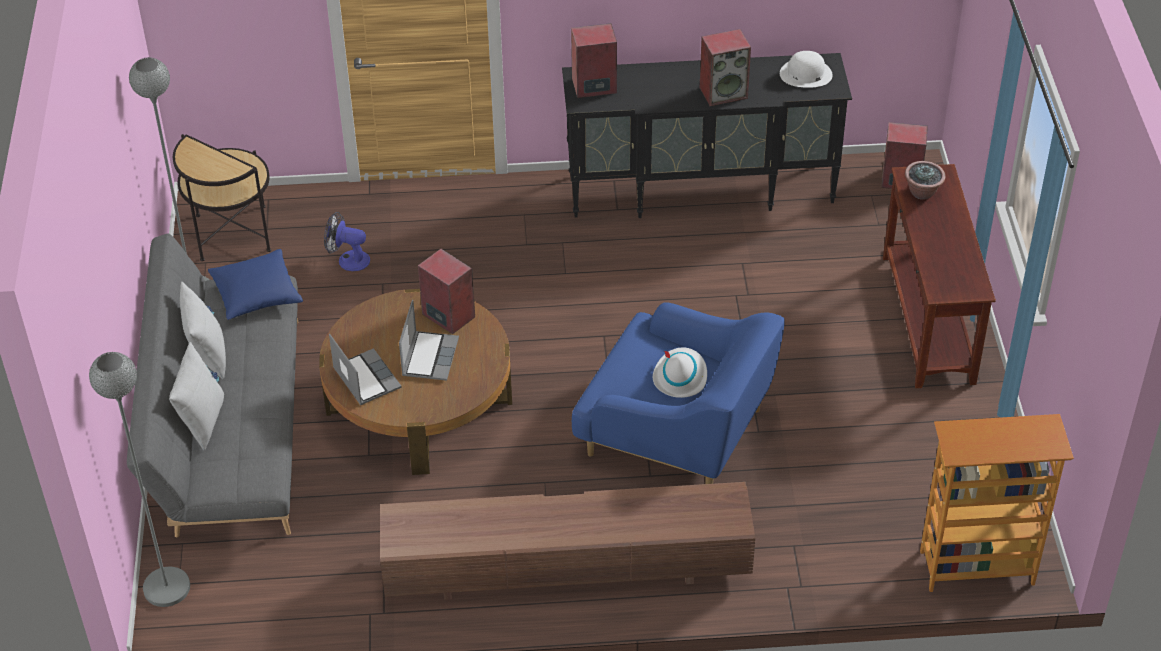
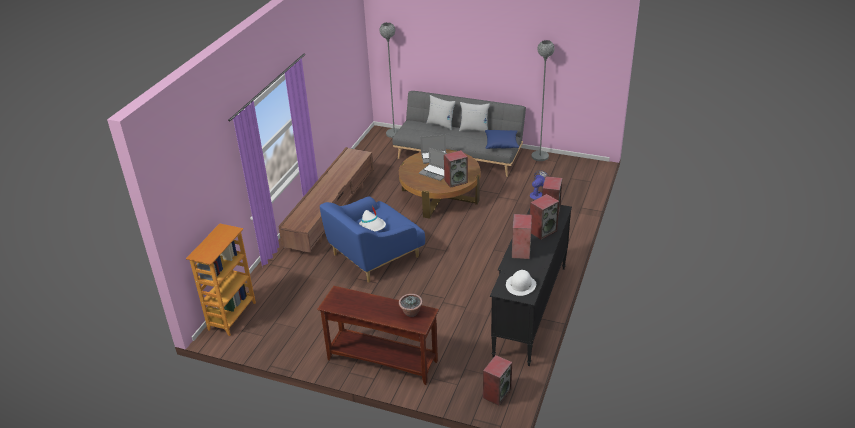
camera: 115 degrees right, 10 degrees down
side table [173,134,271,261] -> none
none -> speaker [530,194,559,240]

